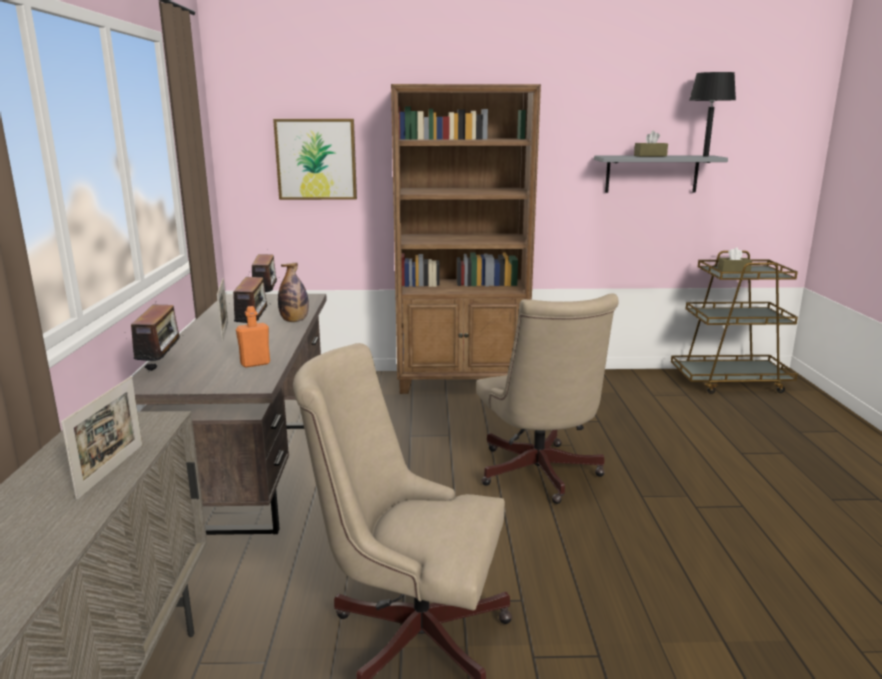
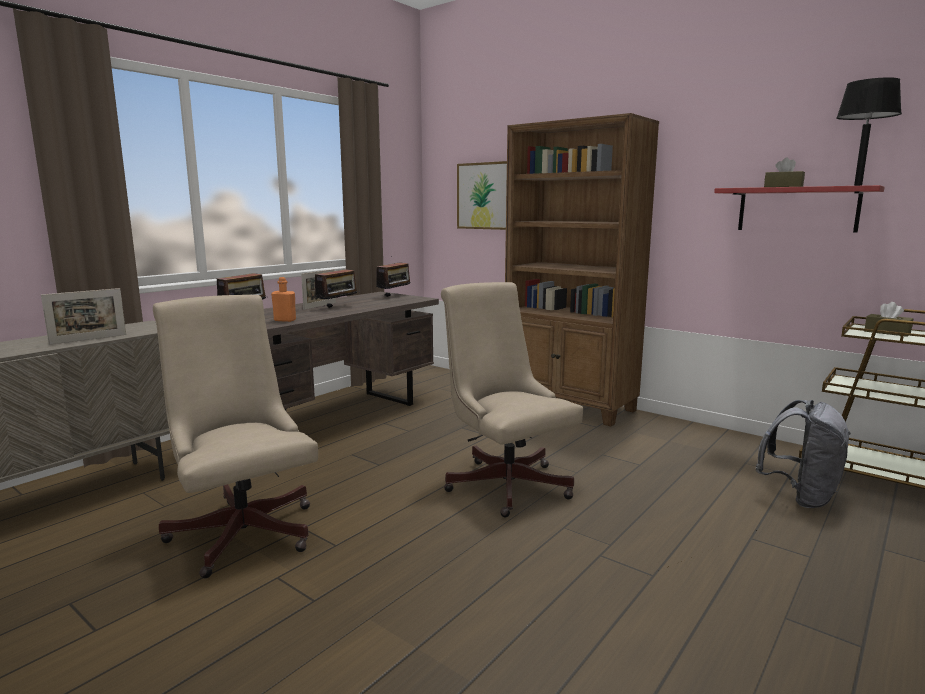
camera: 40 degrees right, 5 degrees down
bottle [278,263,309,322] -> none
beige office chair [476,293,619,504] -> beige office chair turned 120 degrees clockwise [441,282,583,517]
grey shelf [594,155,728,193] -> red shelf [714,185,885,233]
none -> grey backpack [755,400,851,508]

